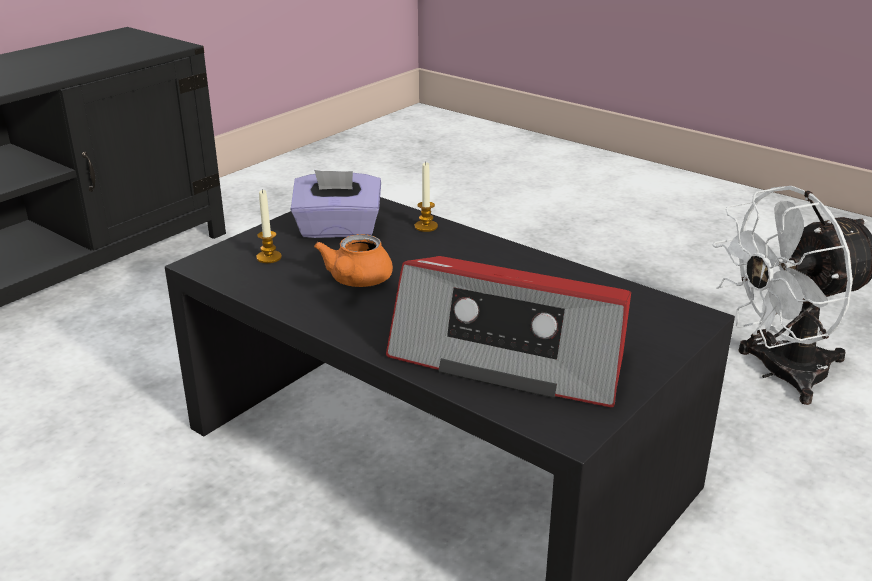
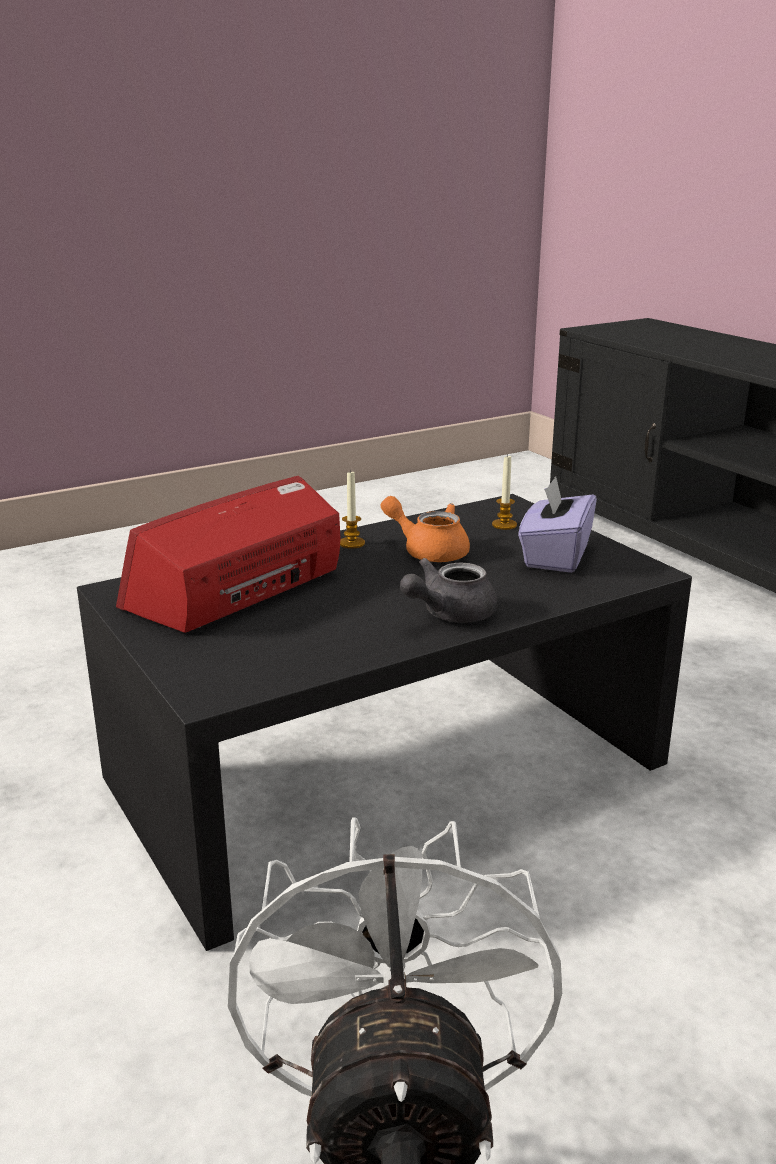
camera: 110 degrees right, 5 degrees down
candle [415,162,438,232] -> candle moved to [340,470,365,549]
none -> grey teapot [400,558,498,623]

